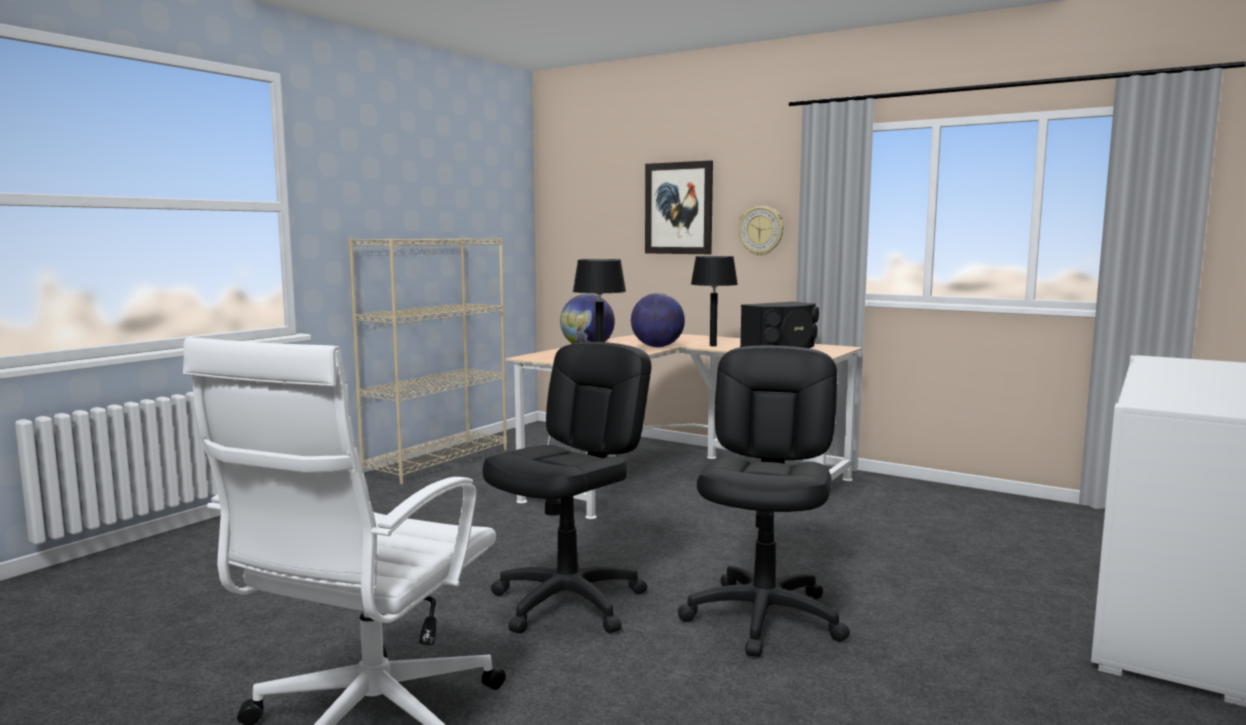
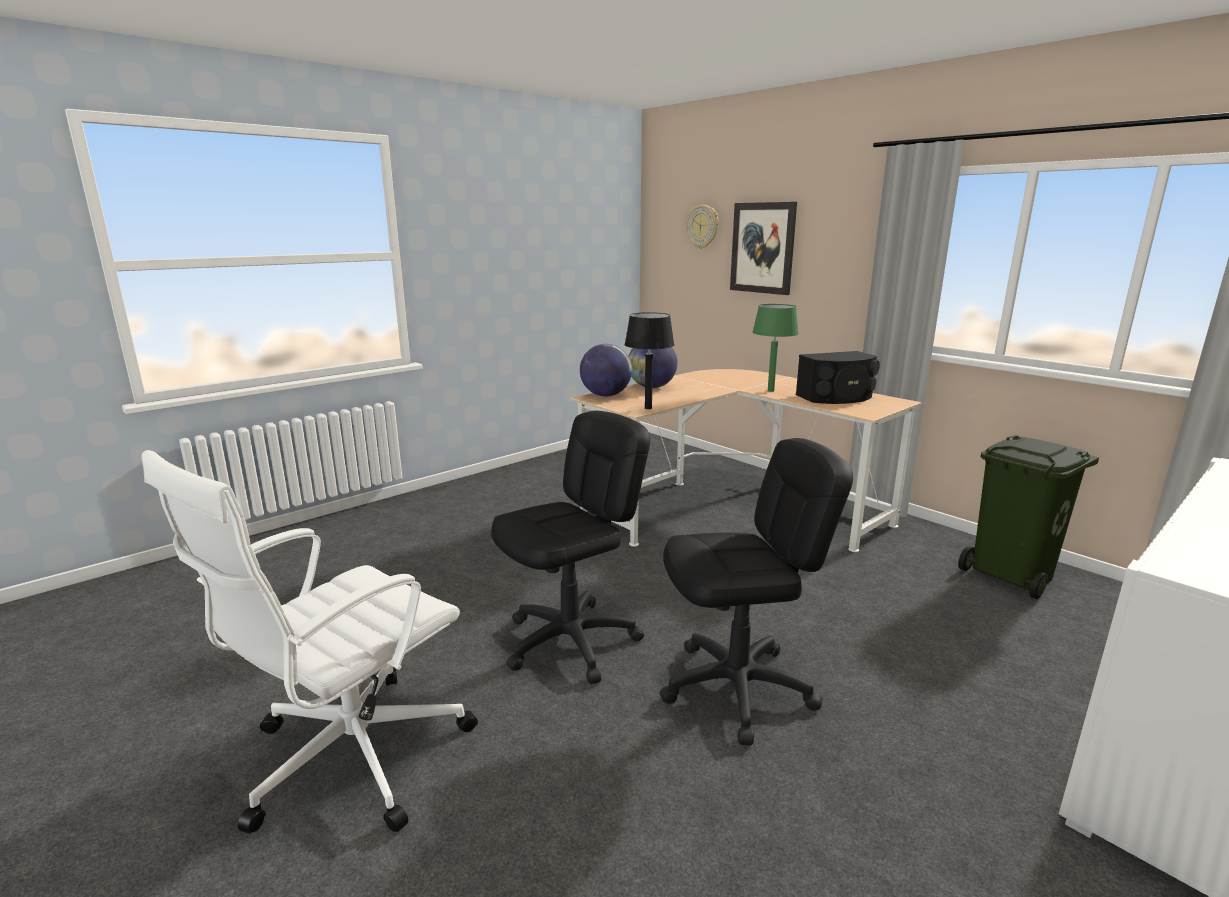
camera: 15 degrees right, 10 degrees up
beige bookcase [348,238,507,485] -> none
globe [631,293,685,347] -> globe moved to [580,344,632,396]
black office chair [678,345,850,657] -> black office chair turned 45 degrees clockwise [660,438,853,745]
black table lamp [691,256,738,346] -> green table lamp [752,304,799,392]
wall clock [738,206,784,256] -> wall clock moved to [686,205,718,248]
none -> green trash can [958,435,1099,599]

